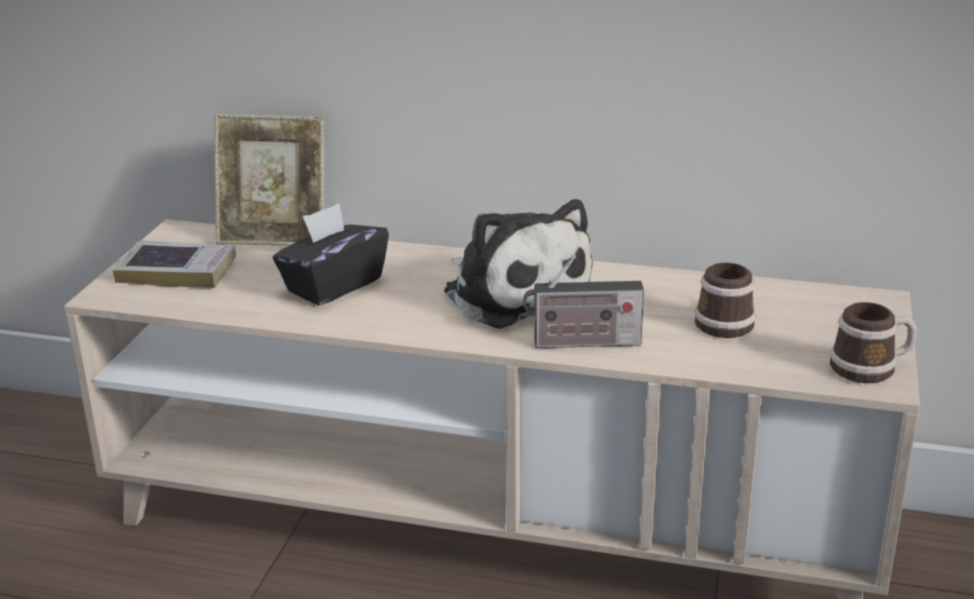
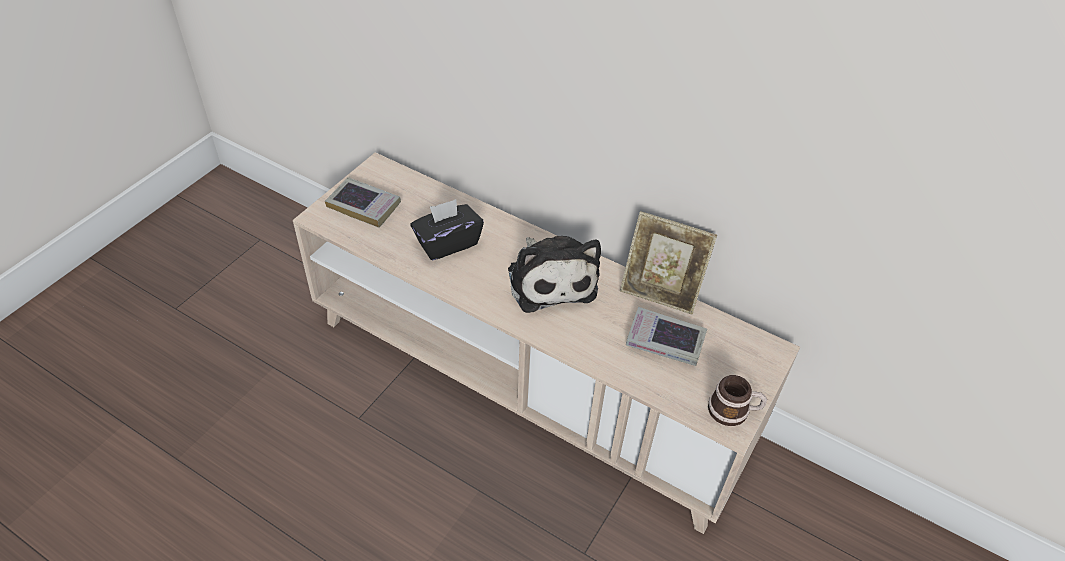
camera: 15 degrees right, 20 degrees up
picture frame [214,114,324,246] -> picture frame moved to [620,211,717,315]
radio [523,255,644,348] -> none
mug [694,262,756,338] -> book [626,307,707,366]

